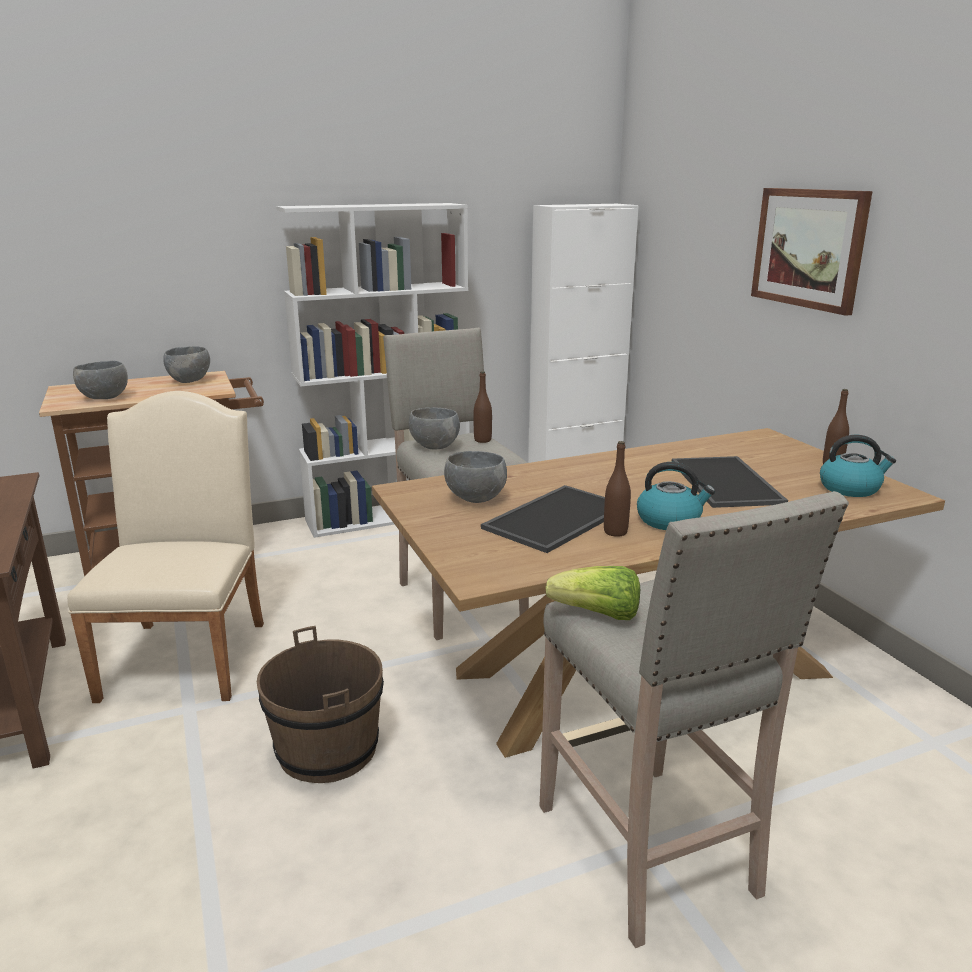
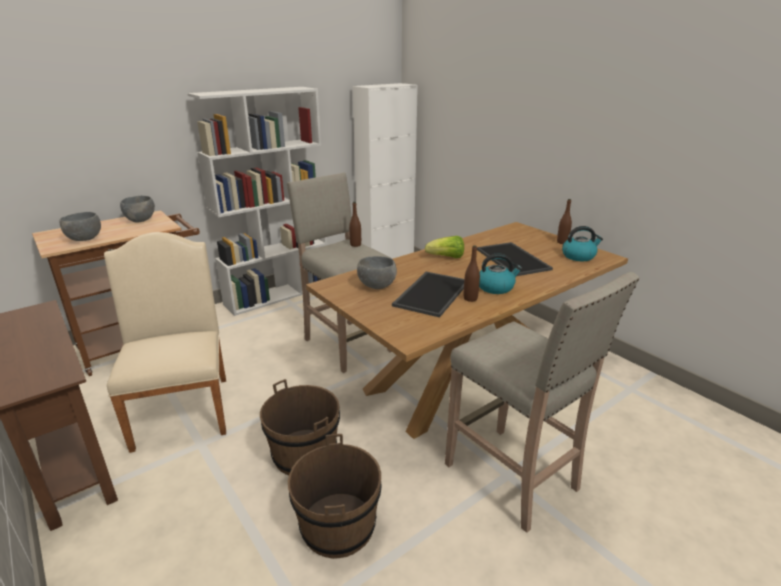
camera: 15 degrees left, 5 degrees up
grey bowl [409,407,460,450] -> none
lettuce [545,566,640,620] -> lettuce moved to [425,236,464,258]
picture [751,188,872,316] -> none
none -> brown bucket [288,434,382,559]

